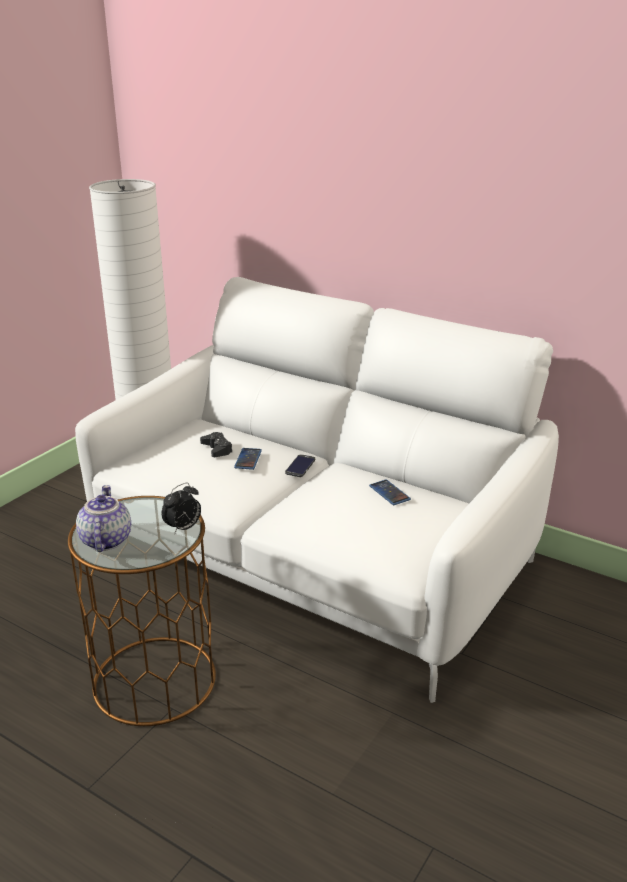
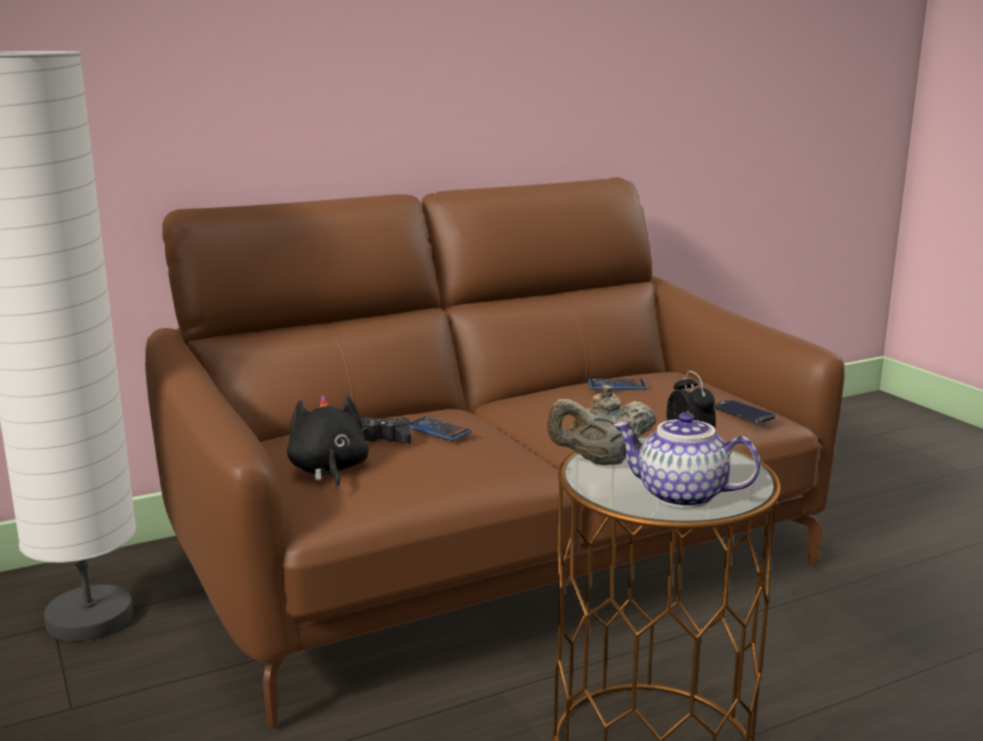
camera: 60 degrees left, 10 degrees down
white sofa [75,277,559,703] -> brown sofa [145,177,844,728]
phone [285,454,315,477] -> phone moved to [713,399,775,423]
none -> black plush toy [287,396,369,490]
none -> beige teapot [547,385,656,465]

